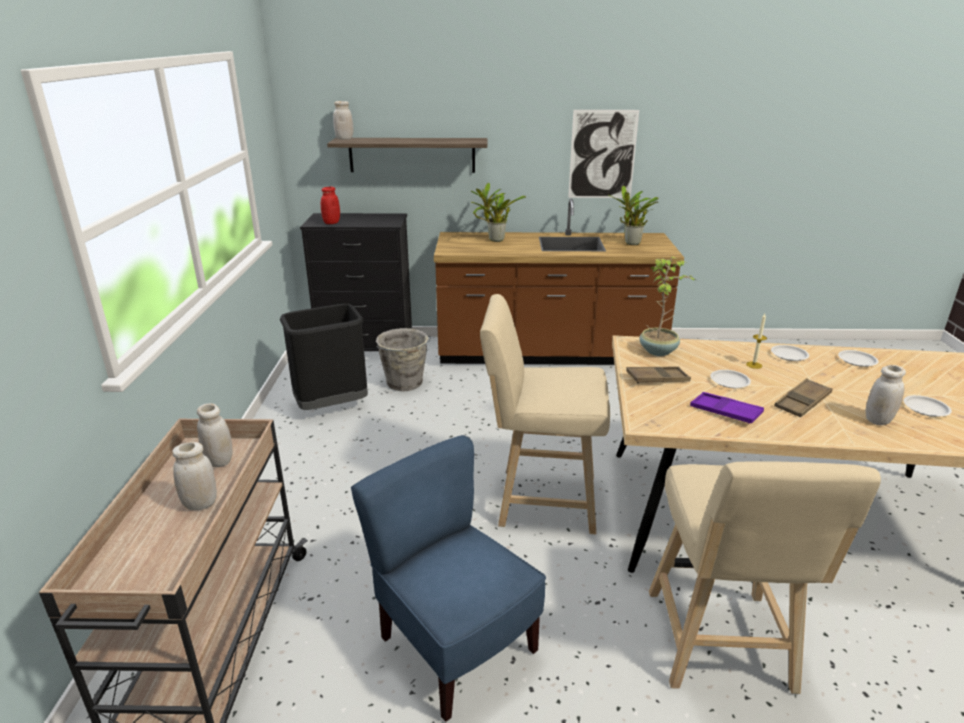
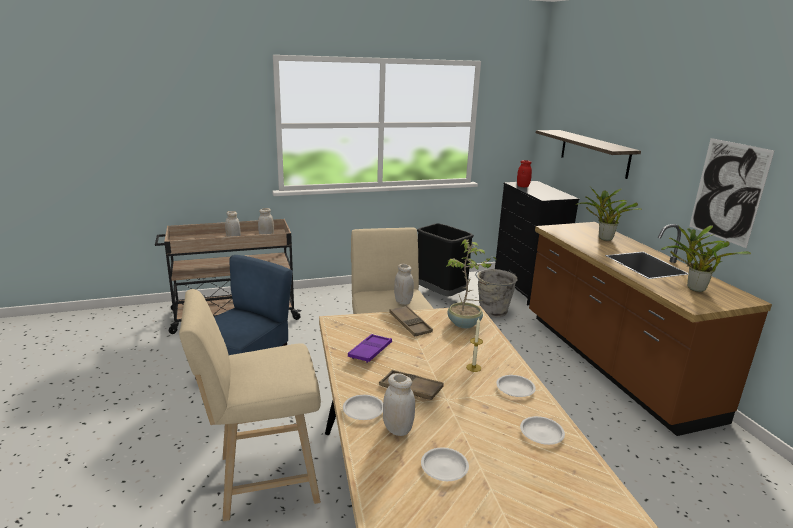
camera: 70 degrees right, 5 degrees down
white jar [333,101,353,140] -> white jar moved to [394,264,414,305]
white plate [710,370,751,388] -> white plate moved to [343,395,383,420]

